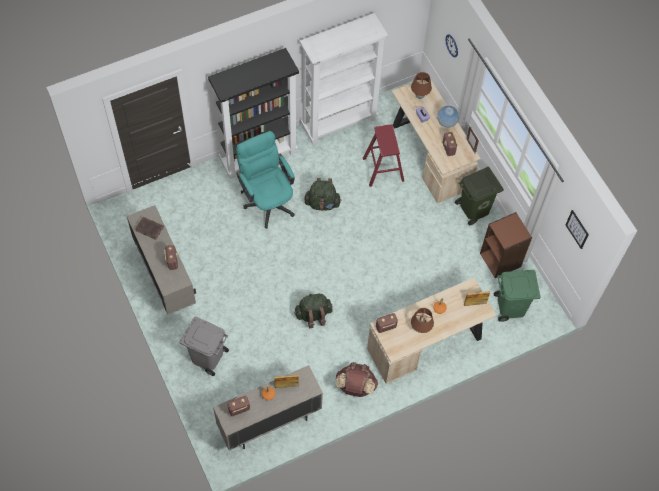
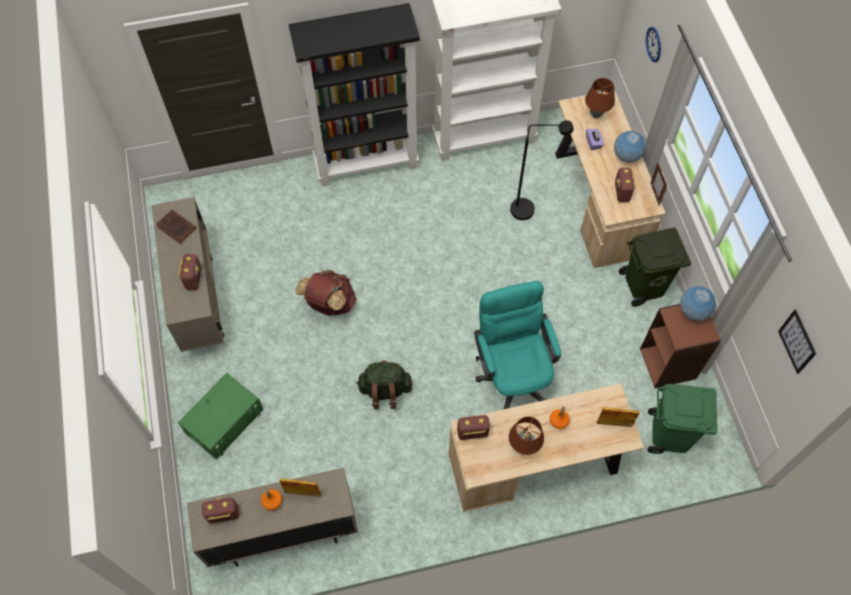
camera: 15 degrees right, 0 degrees up
grey trash can [179,316,229,376] -> green storage box [178,373,264,460]
turquoise office chair [236,131,295,229] -> turquoise office chair moved to [474,281,561,409]
green backpack [304,178,342,211] -> none
brown backpack [335,362,378,397] -> brown backpack moved to [295,270,356,316]
red stool [363,124,404,187] -> black floor lamp [510,120,574,220]
none -> globe [680,286,716,321]

